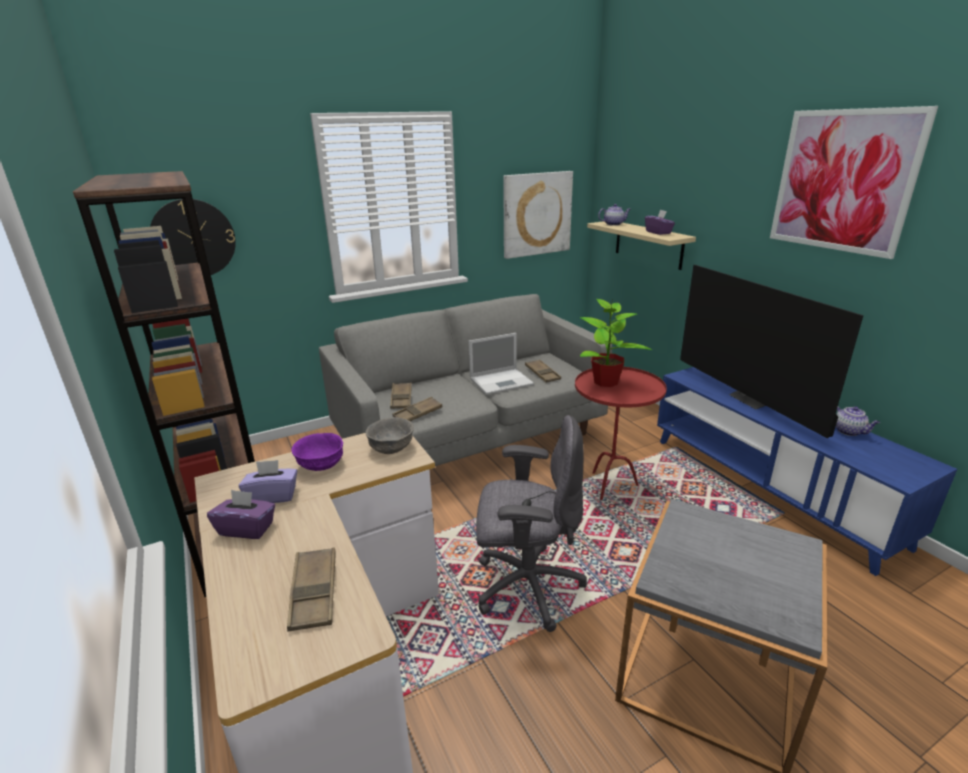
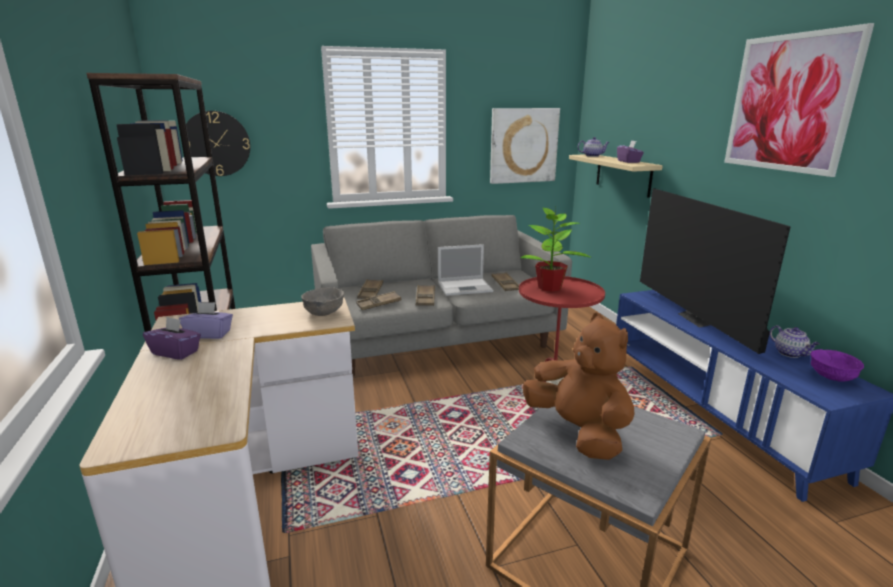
camera: 10 degrees right, 5 degrees down
brown tray [287,547,336,632] -> brown tray moved to [416,285,435,306]
purple bowl [292,433,343,471] -> purple bowl moved to [810,349,864,382]
grey office chair [476,415,587,632] -> none
none -> brown plush toy [522,313,635,460]

